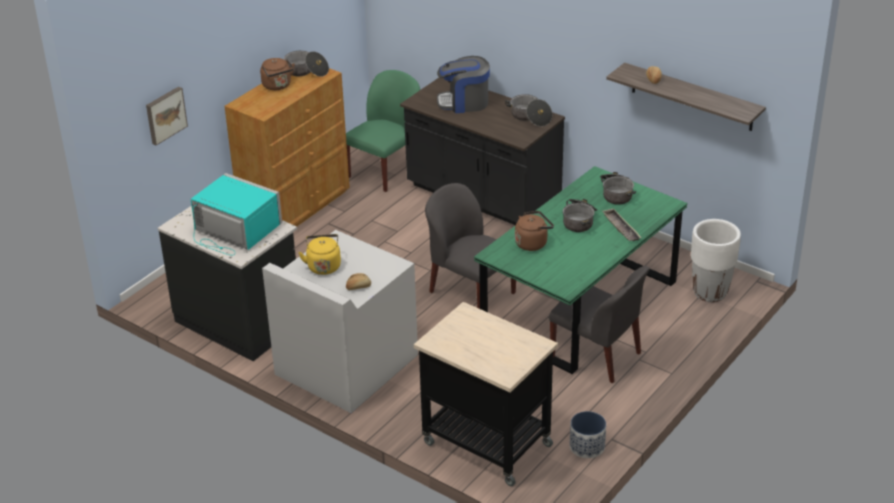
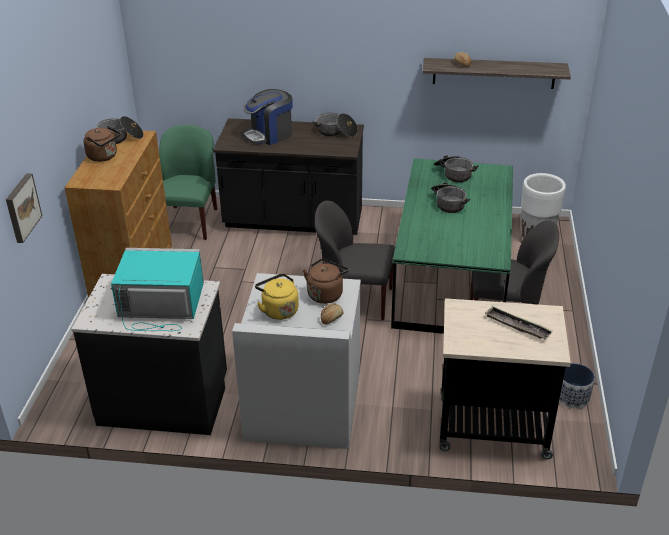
camera: 30 degrees left, 0 degrees up
brown kettle [515,211,554,251] -> brown kettle moved to [303,259,349,304]
tray [602,208,642,241] -> tray moved to [485,306,553,339]

